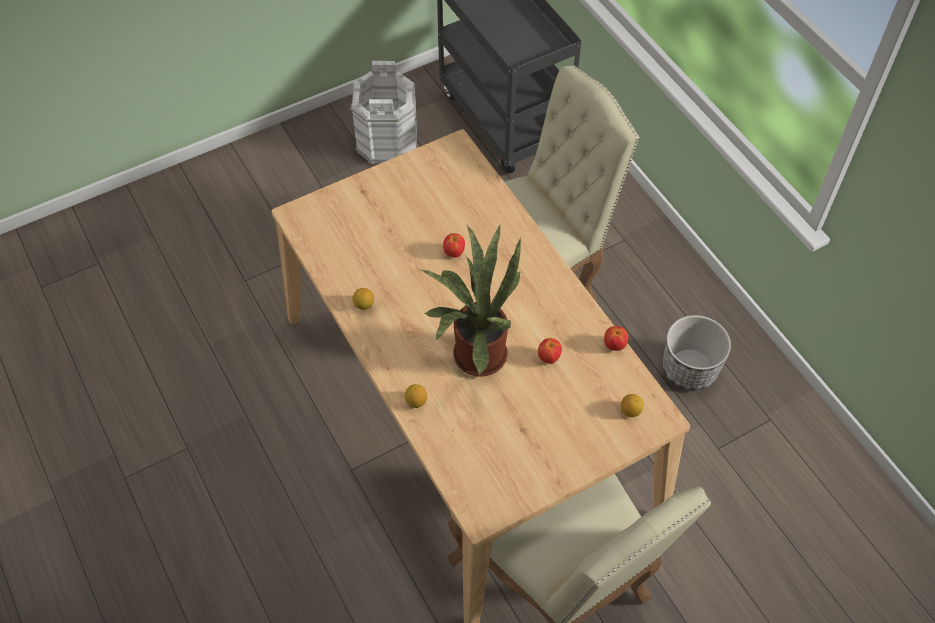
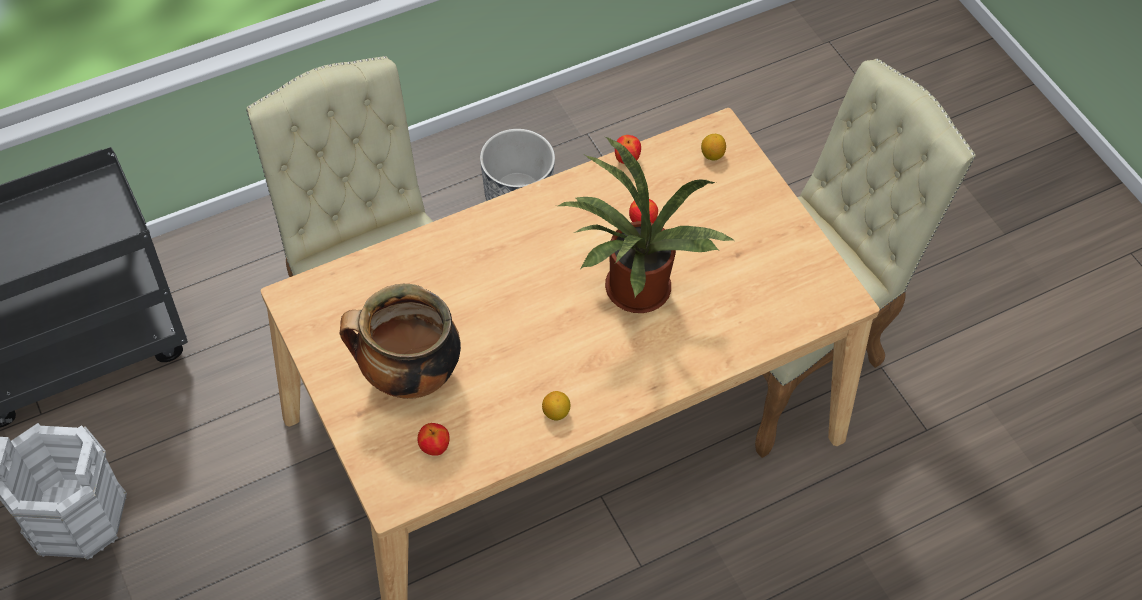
camera: 90 degrees left, 0 degrees up
lemon [405,384,427,408] -> none
apple [443,233,465,257] -> apple moved to [418,423,450,456]
none -> cooking pot [340,284,461,399]

